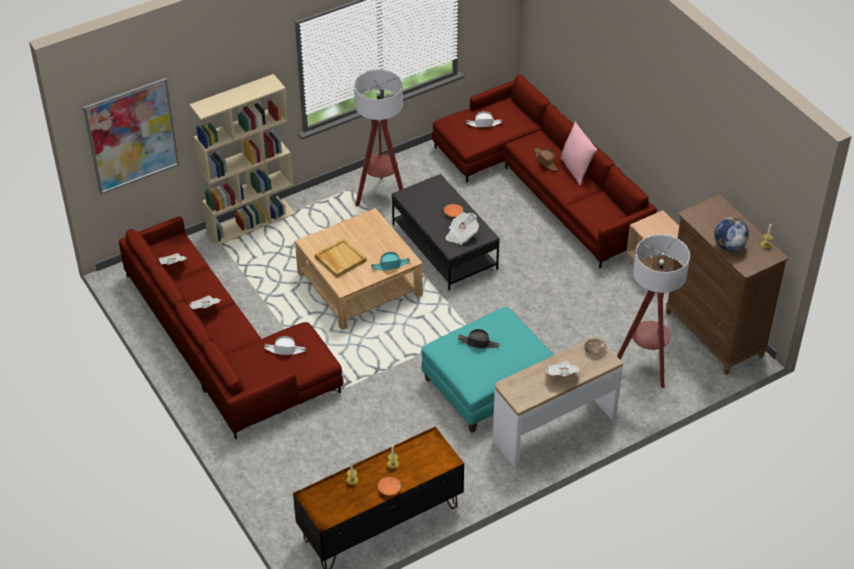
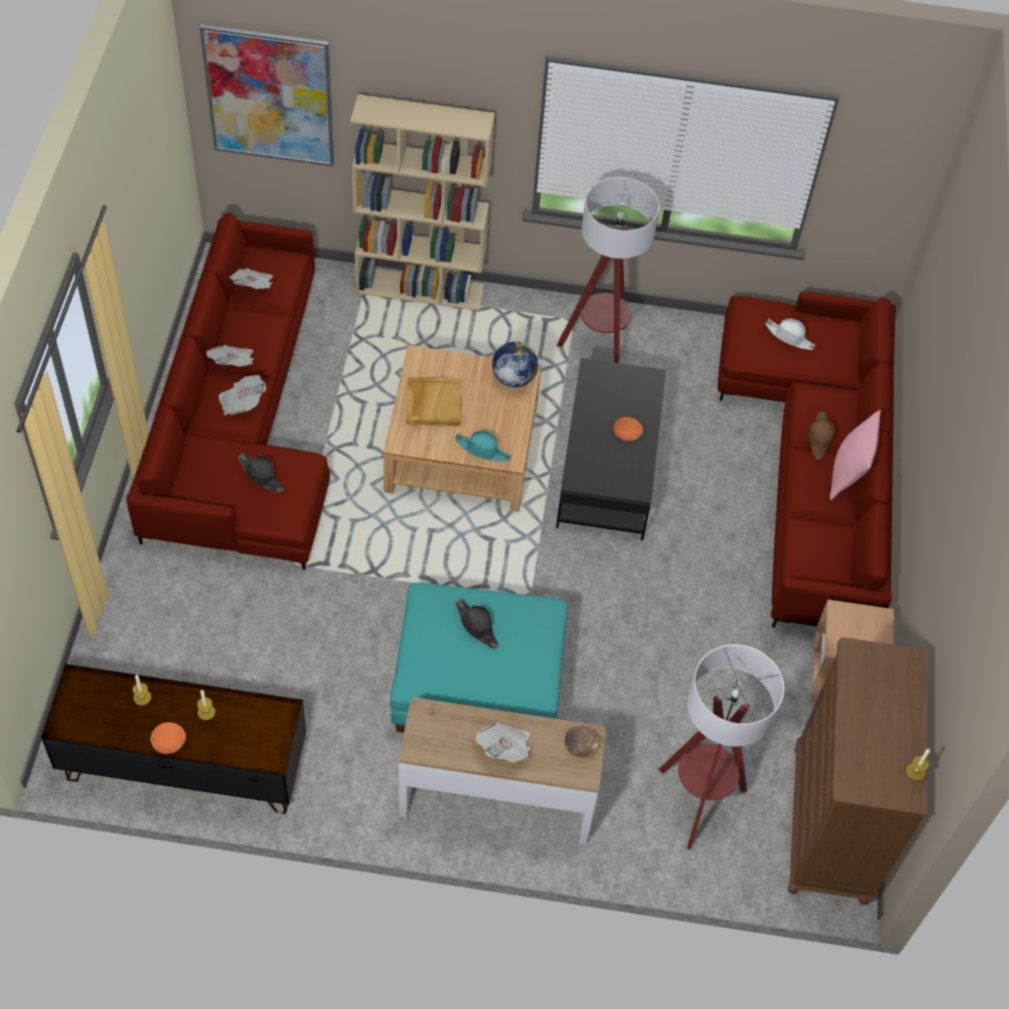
camera: 35 degrees right, 10 degrees up
white hat [264,336,306,355] -> black hat [238,453,284,493]
newspaper [445,212,479,245] -> newspaper moved to [219,375,266,416]
globe [714,217,749,251] -> globe moved to [492,341,538,388]

